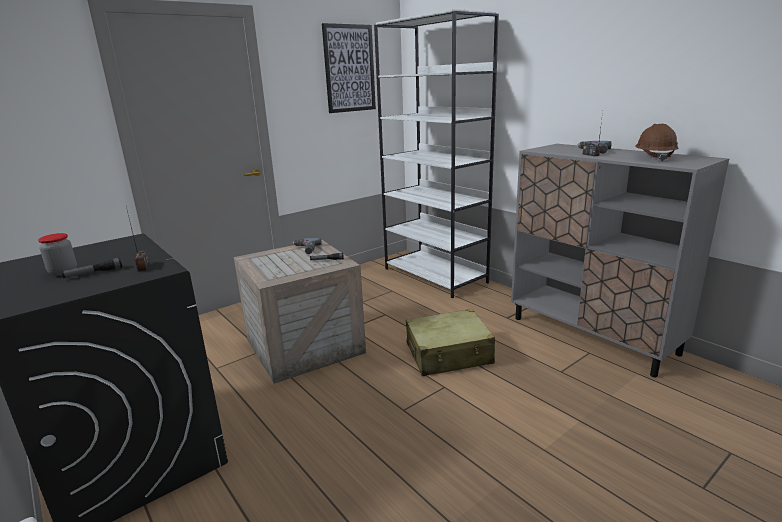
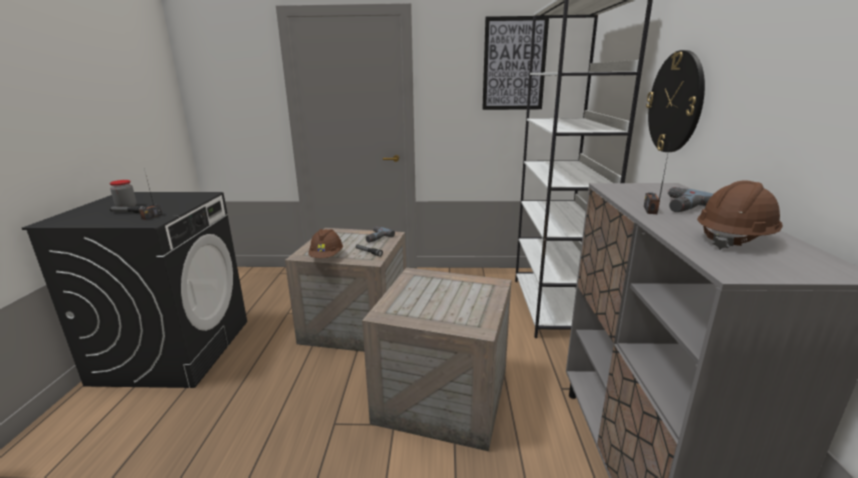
camera: 40 degrees right, 0 degrees up
beige suitcase [406,309,495,376] -> crate [362,267,511,452]
none -> brown hard hat [308,229,343,258]
none -> wall clock [646,50,705,152]

